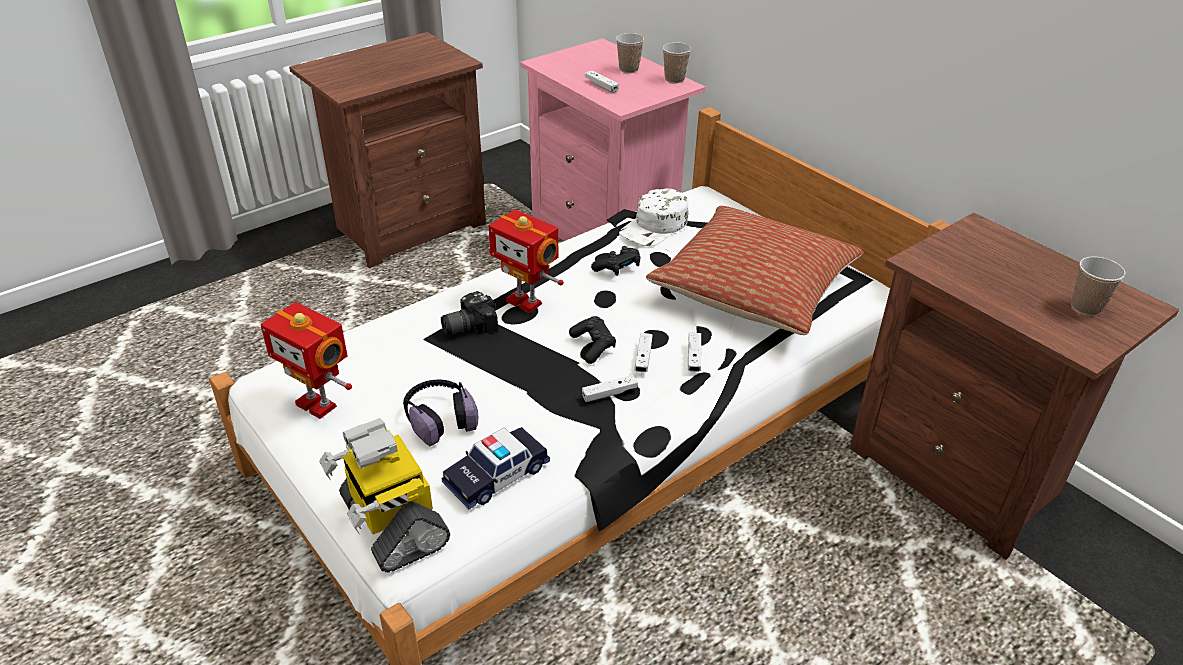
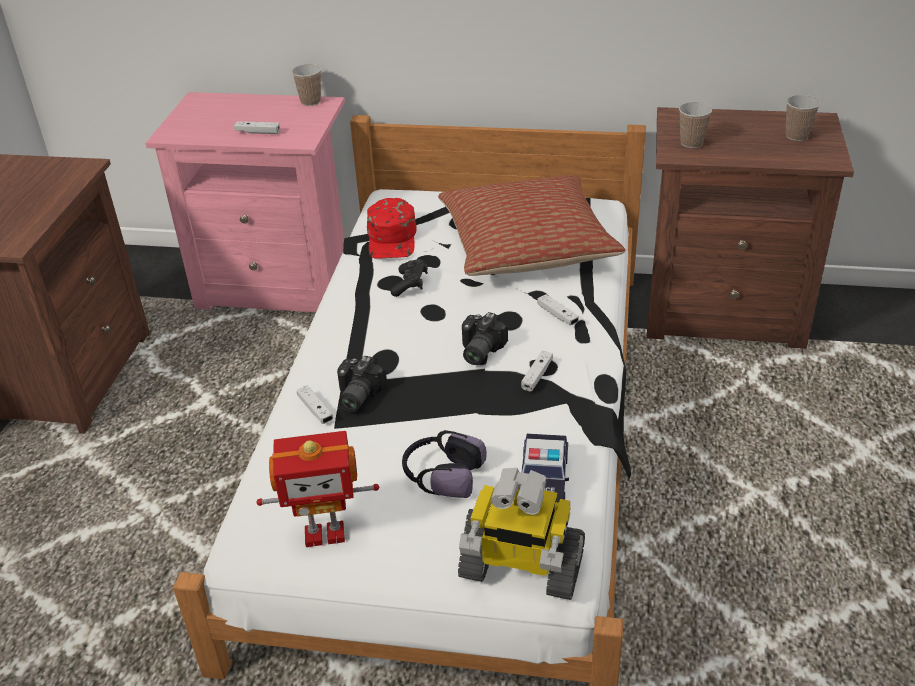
camera: 40 degrees left, 0 degrees up
toy robot [489,209,564,313] -> none
black game controller [569,316,616,364] -> camera [462,312,508,365]
cup [616,33,644,73] -> cup moved to [679,102,712,148]
white cap [619,188,689,246] -> red cap [367,198,417,259]
white game controller [634,333,653,372] -> white game controller moved to [297,385,334,424]

